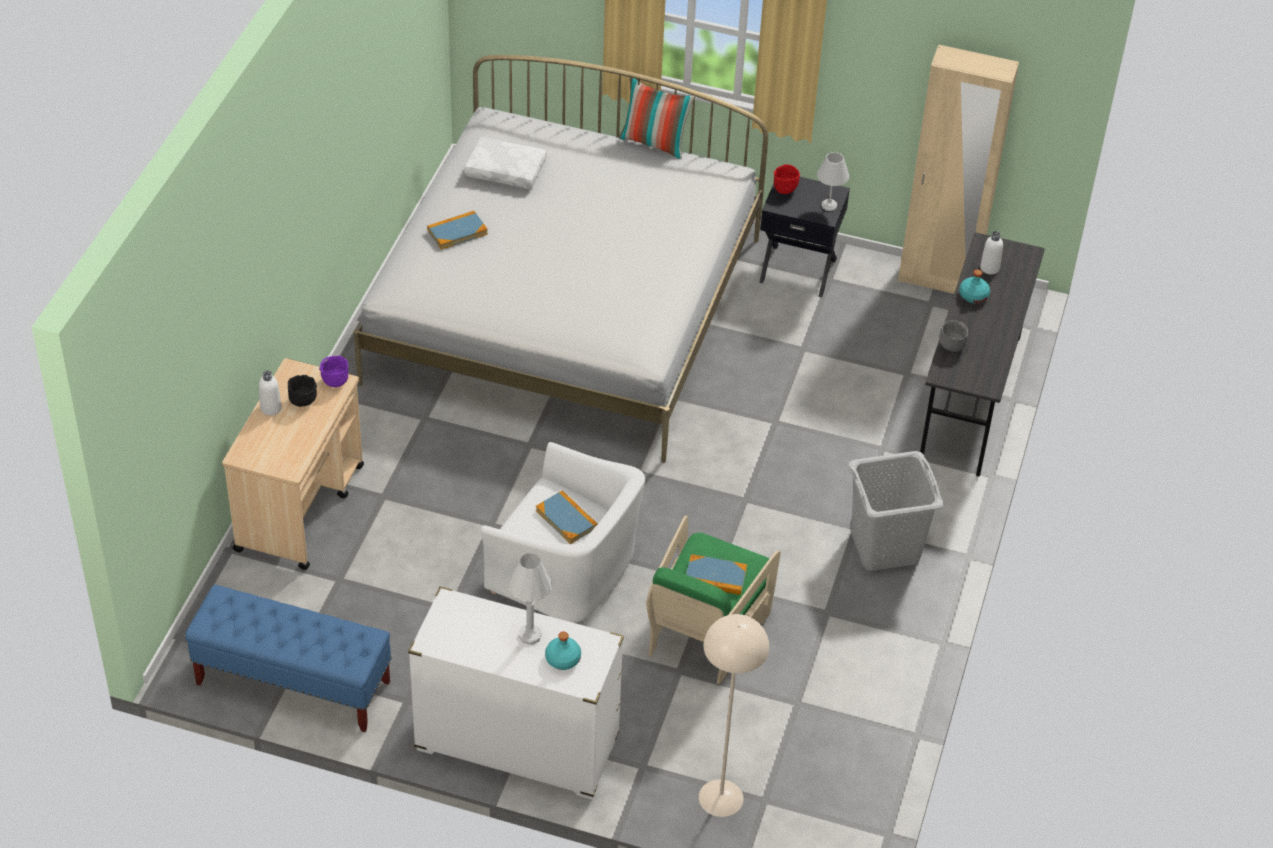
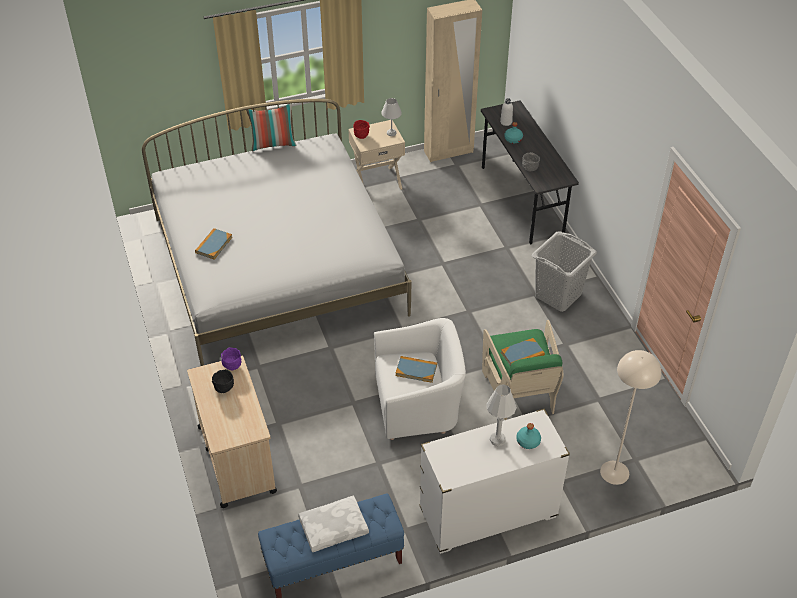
camera: 35 degrees left, 0 degrees up
white bottle [259,371,282,415] -> none
white pillow [464,137,547,189] -> white pillow moved to [298,496,369,552]
black nightstand [759,177,850,297] -> beige nightstand [348,120,405,190]

